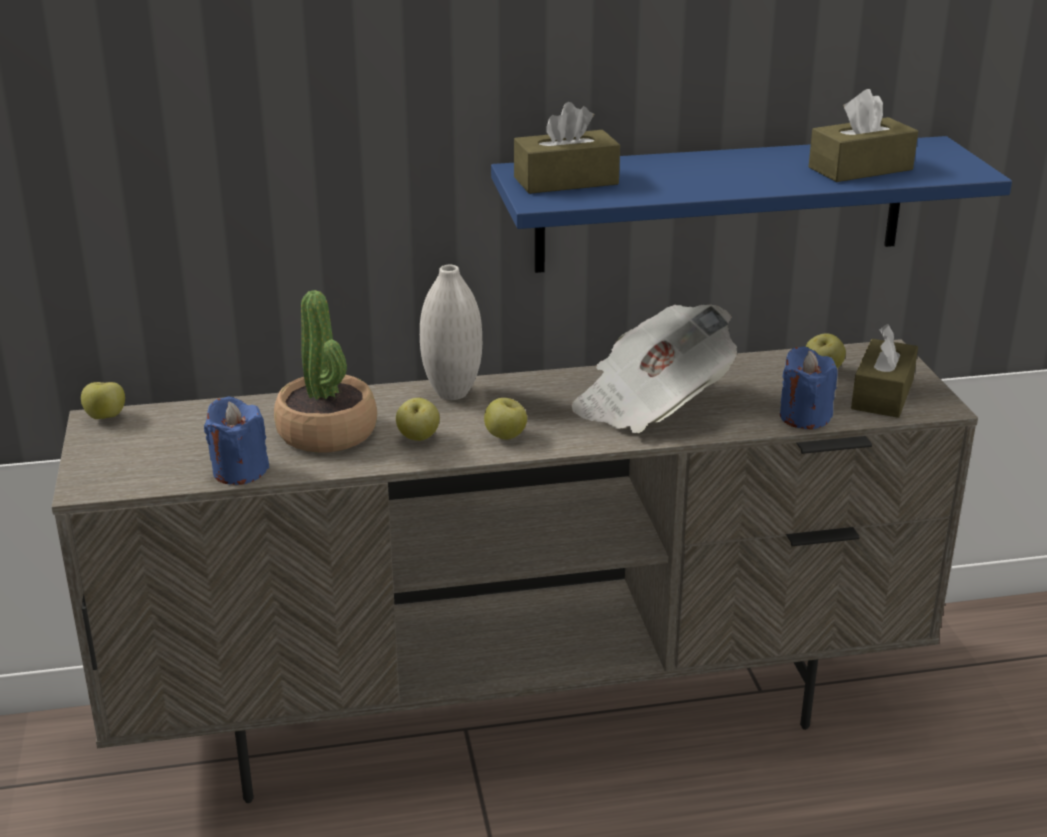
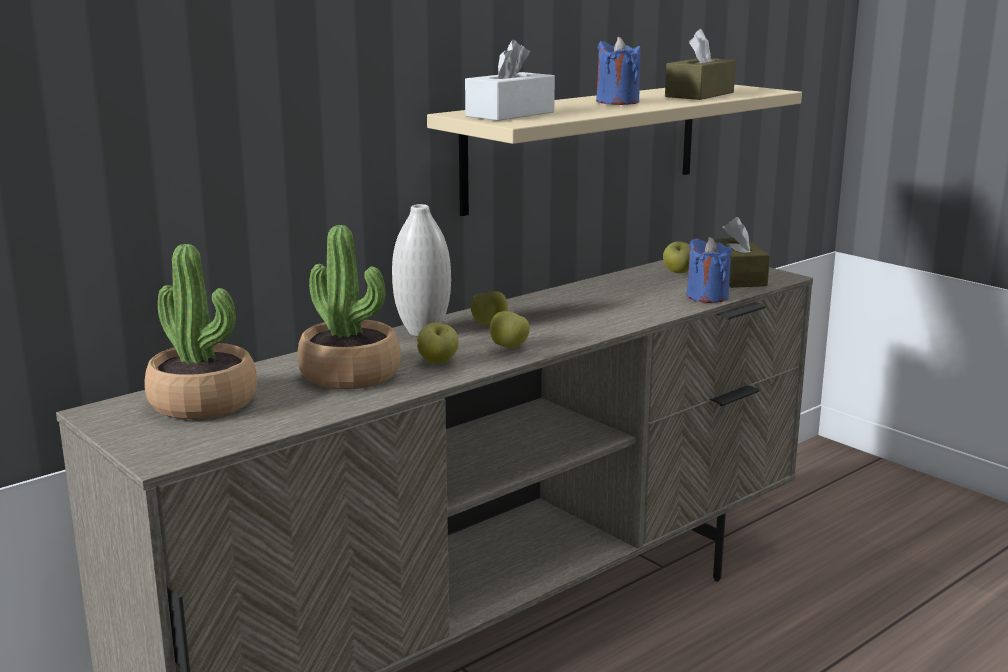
camera: 30 degrees left, 10 degrees down
apple [81,382,125,419] -> apple moved to [470,291,508,326]
blue candle [204,396,269,485] -> blue candle moved to [596,37,641,105]
blue shelf [491,136,1012,273] -> beige shelf [427,85,802,216]
brown tissue box [514,102,620,194] -> white tissue box [465,40,555,121]
newspaper [572,305,737,433] -> none
none -> potted plant [144,244,257,419]

